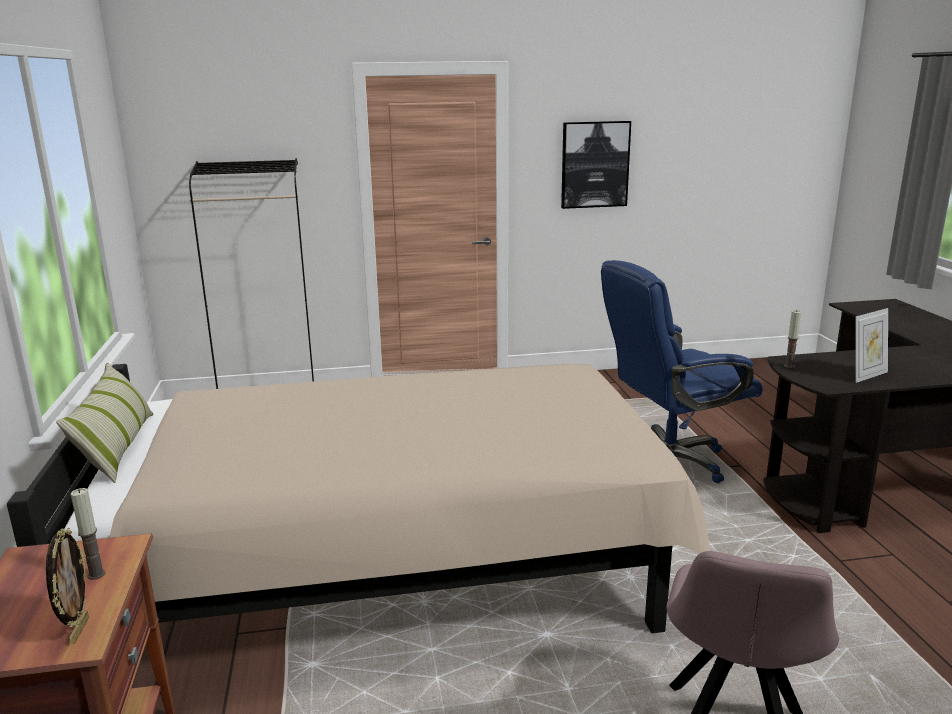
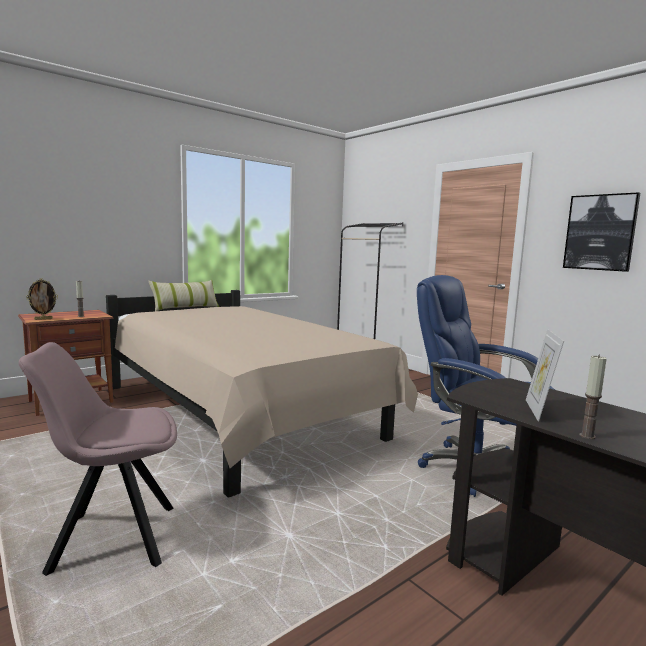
camera: 60 degrees right, 10 degrees down
candle [784,310,802,368] -> candle moved to [580,355,607,439]
picture frame [856,308,888,383] -> picture frame turned 75 degrees clockwise [526,329,564,422]

